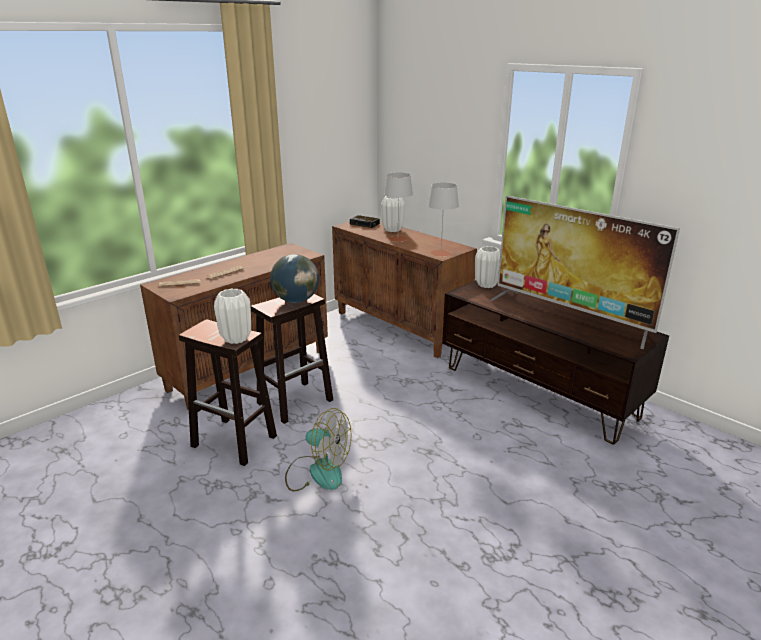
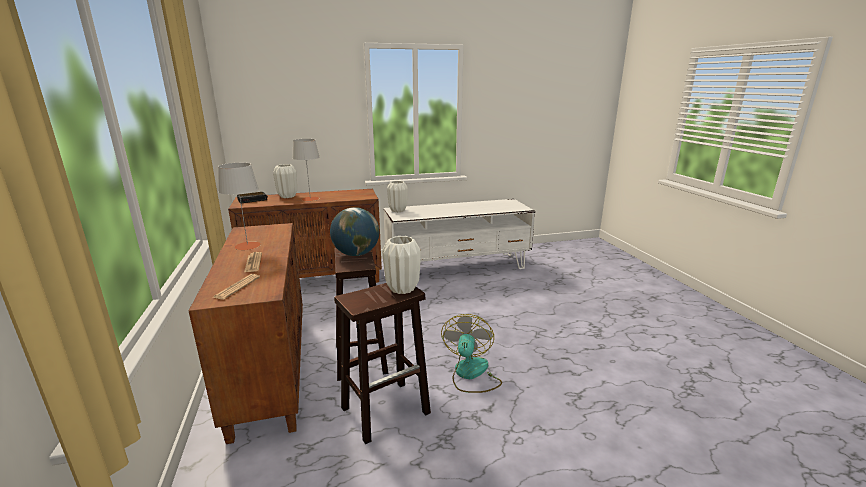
camera: 60 degrees left, 5 degrees down
fan [285,408,352,492] -> fan turned 45 degrees counterclockwise [441,314,502,393]
grey table lamp [428,182,459,257] -> grey table lamp moved to [218,163,261,250]
brown tv stand [442,280,669,445] -> white tv stand [384,199,535,269]
television [490,195,680,349] -> none

